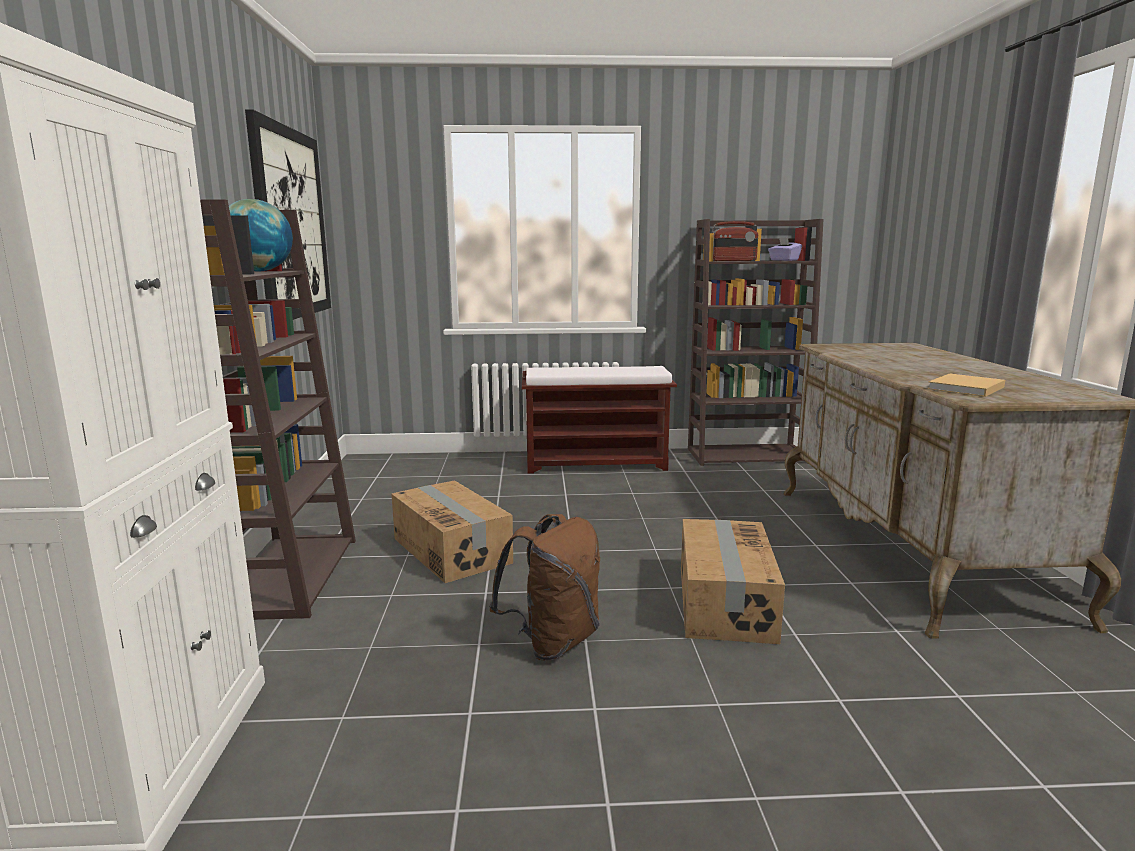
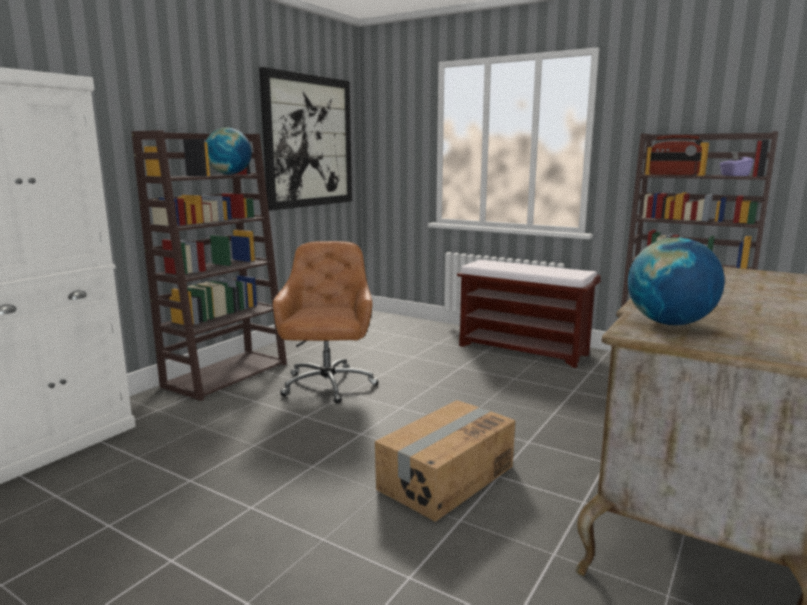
camera: 35 degrees right, 0 degrees up
cardboard box [391,481,513,583] -> brown office chair [273,241,378,403]
brown backpack [489,514,600,661] -> none
beige book [927,374,1005,397] -> globe [628,237,725,325]

